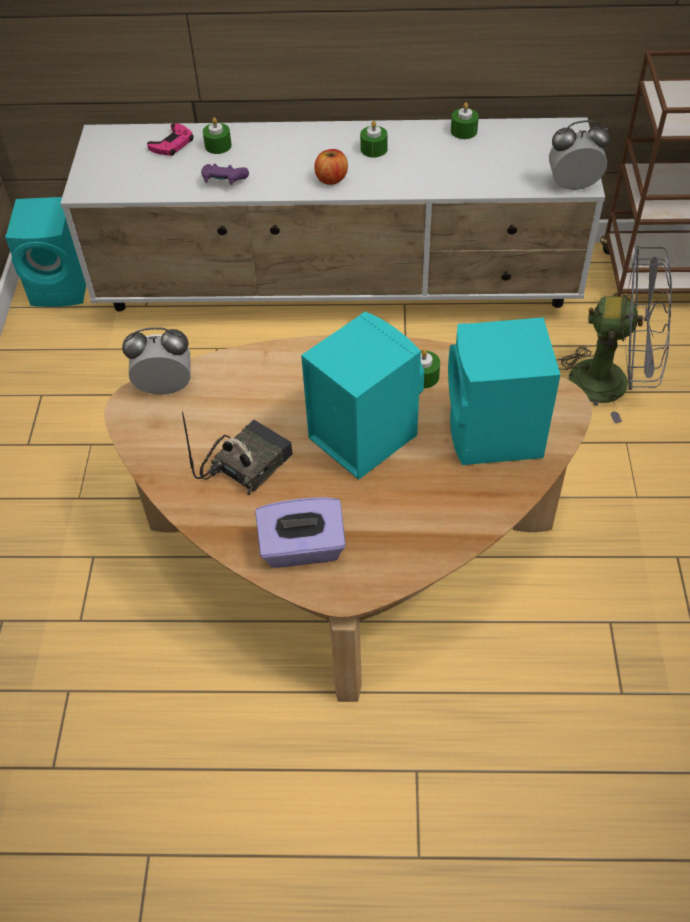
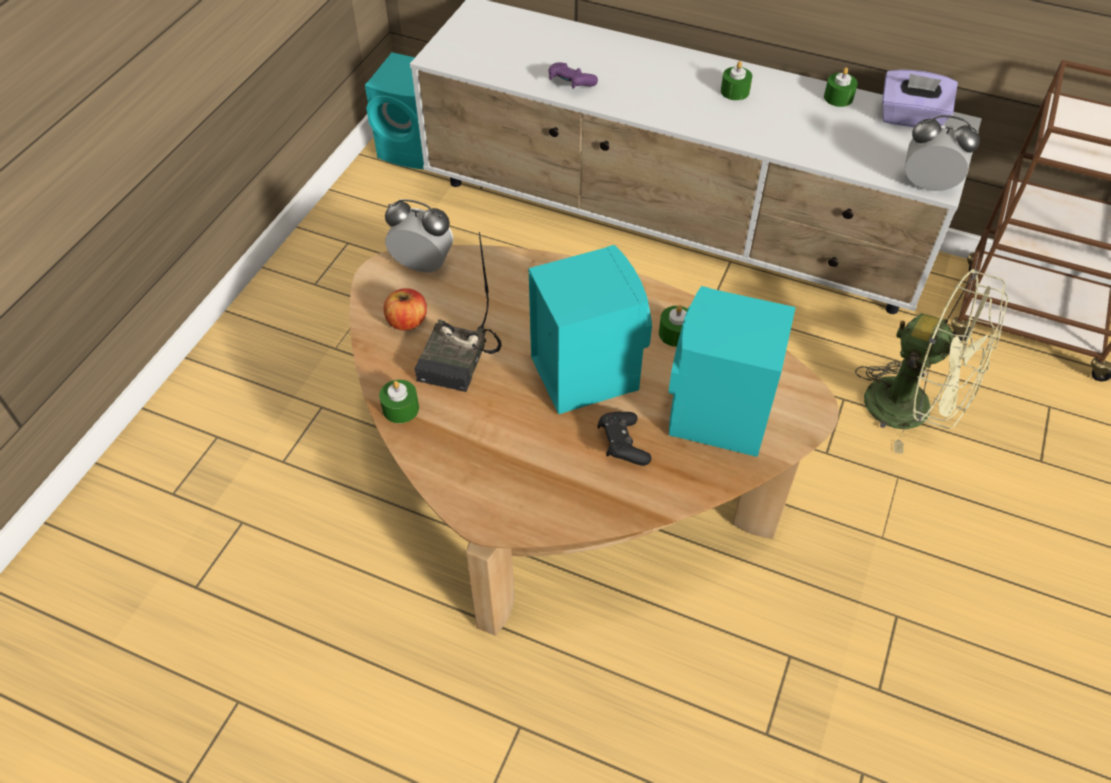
camera: 20 degrees right, 0 degrees up
pink game controller [147,123,194,156] -> none
radio [182,411,293,495] -> radio turned 135 degrees clockwise [415,232,502,392]
green candle [203,118,232,154] -> green candle moved to [379,380,419,423]
purple tissue box [255,497,346,568] -> purple tissue box moved to [882,69,958,128]
apple [314,149,348,185] -> apple moved to [384,288,427,331]
grey fan [556,246,672,423] -> green fan [855,269,1008,454]
none -> black game controller [597,412,651,466]

